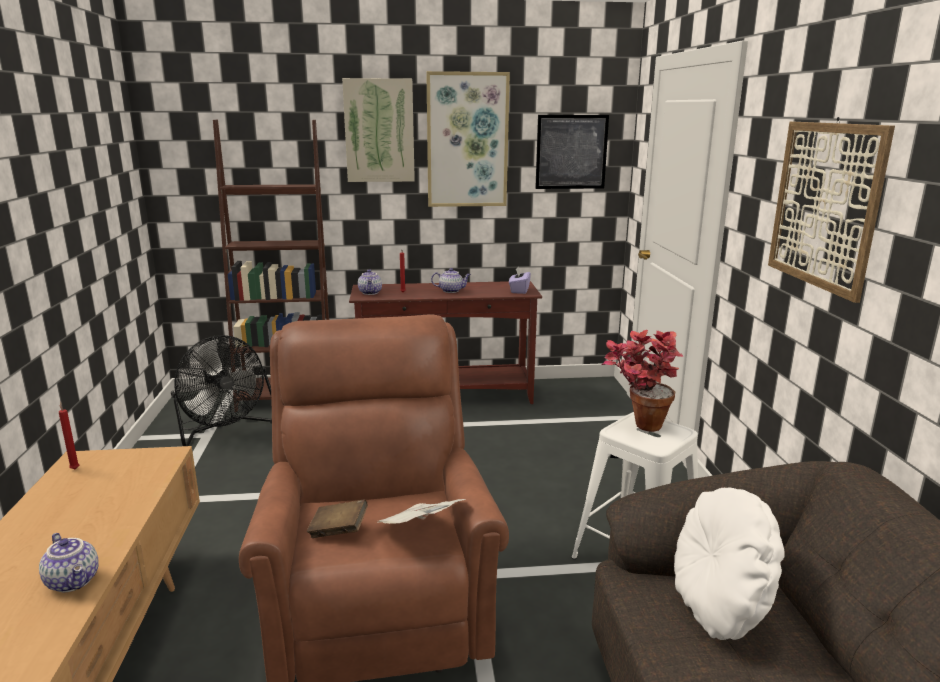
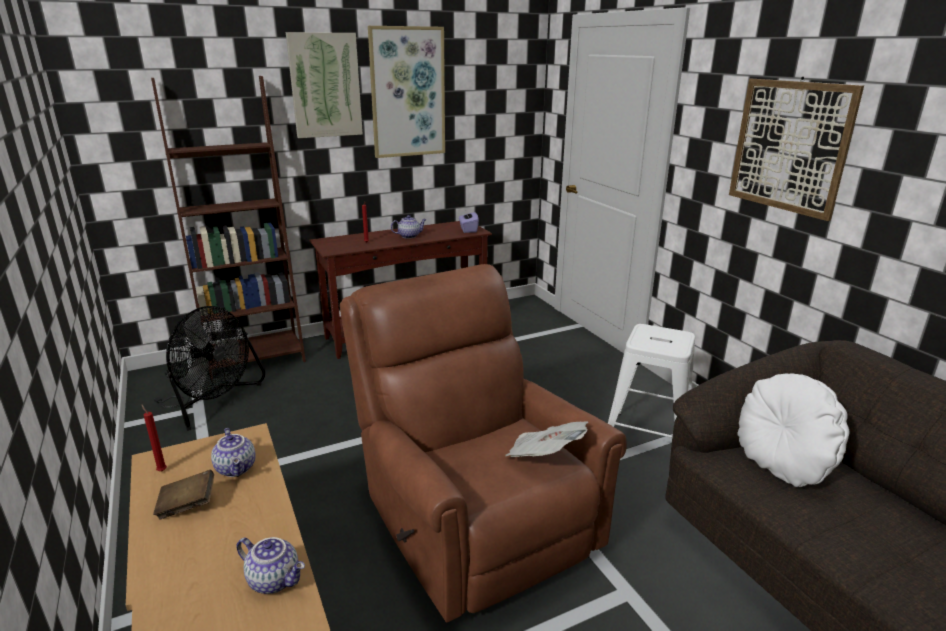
camera: 20 degrees left, 5 degrees up
brown book [307,499,368,538] -> brown book moved to [153,470,214,519]
teapot [358,269,382,295] -> teapot moved to [211,428,256,477]
picture [535,115,609,189] -> none
potted plant [601,330,683,432] -> none

